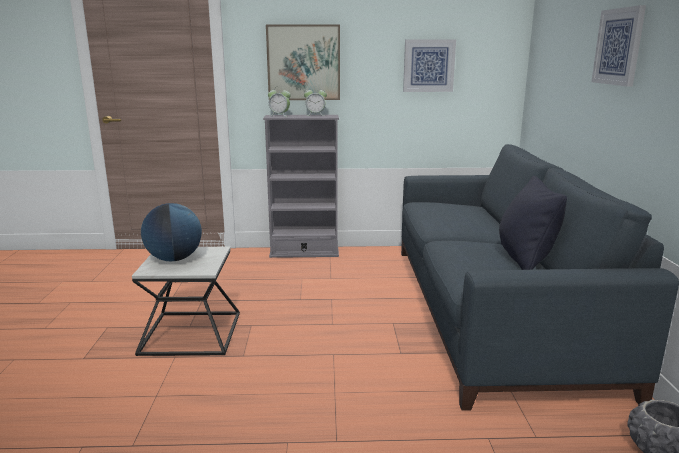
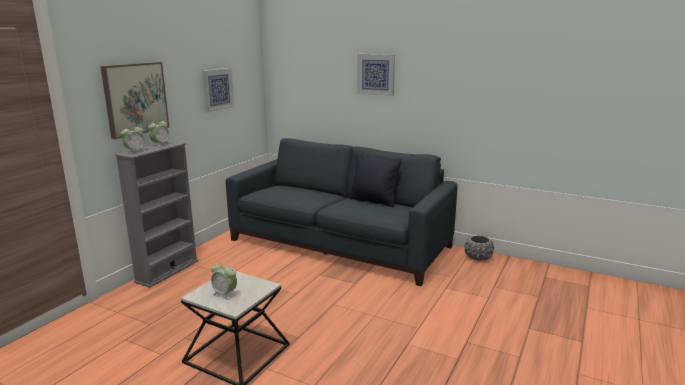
camera: 60 degrees left, 0 degrees up
globe [141,203,202,261] -> alarm clock [211,261,237,300]

